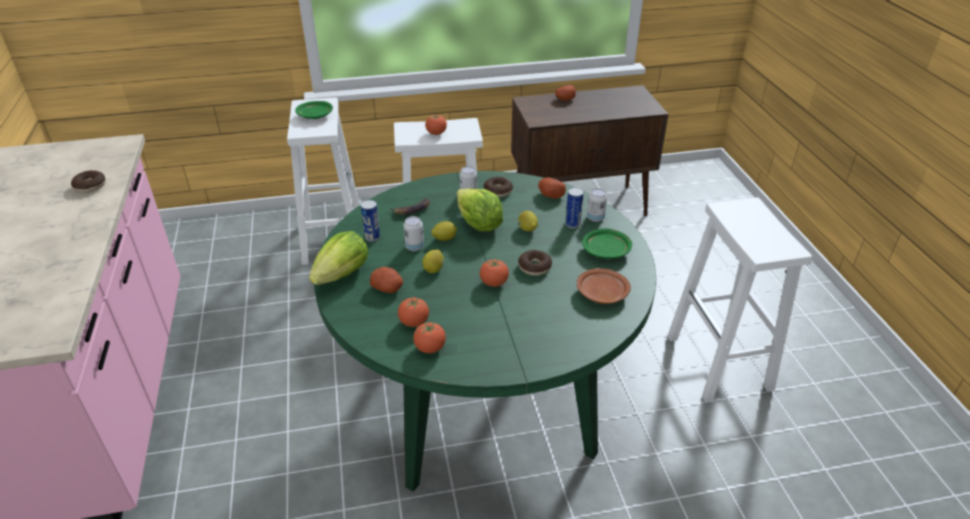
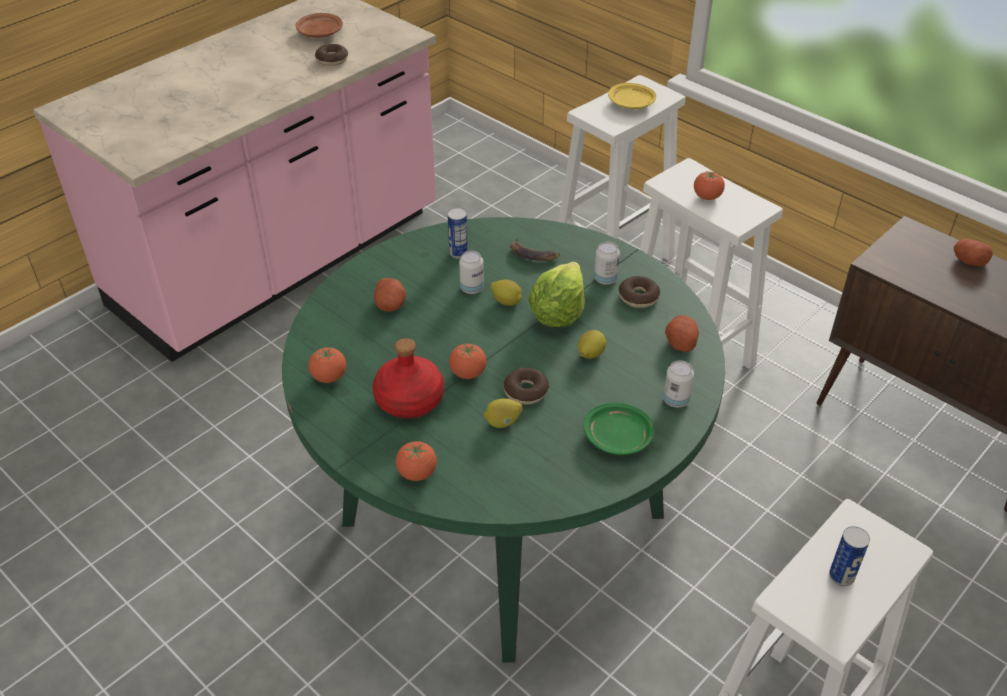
camera: 55 degrees right, 5 degrees up
green plate [295,101,333,119] -> yellow plate [608,83,656,109]
lettuce [309,231,368,285] -> none
tomato [398,297,429,327] -> tomato moved to [396,441,437,481]
lemon [422,250,444,273] -> lemon moved to [484,399,522,428]
can [565,187,584,229] -> can moved to [829,526,870,586]
brown plate [577,268,631,304] -> brown plate moved to [296,13,343,38]
none -> red bottle [373,338,444,419]

